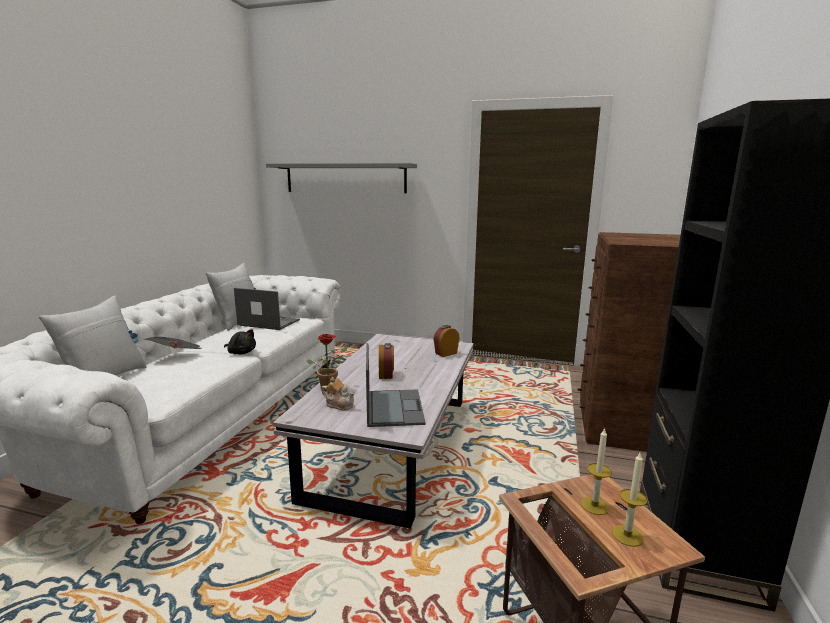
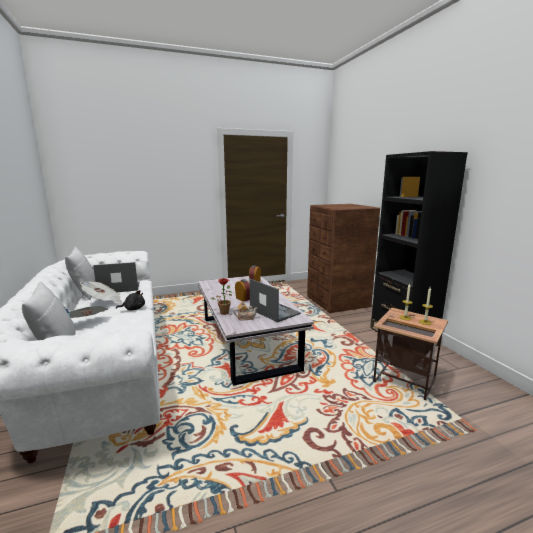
camera: 35 degrees left, 0 degrees up
grey shelf [266,163,417,193] -> none
none -> newspaper [80,281,121,302]

